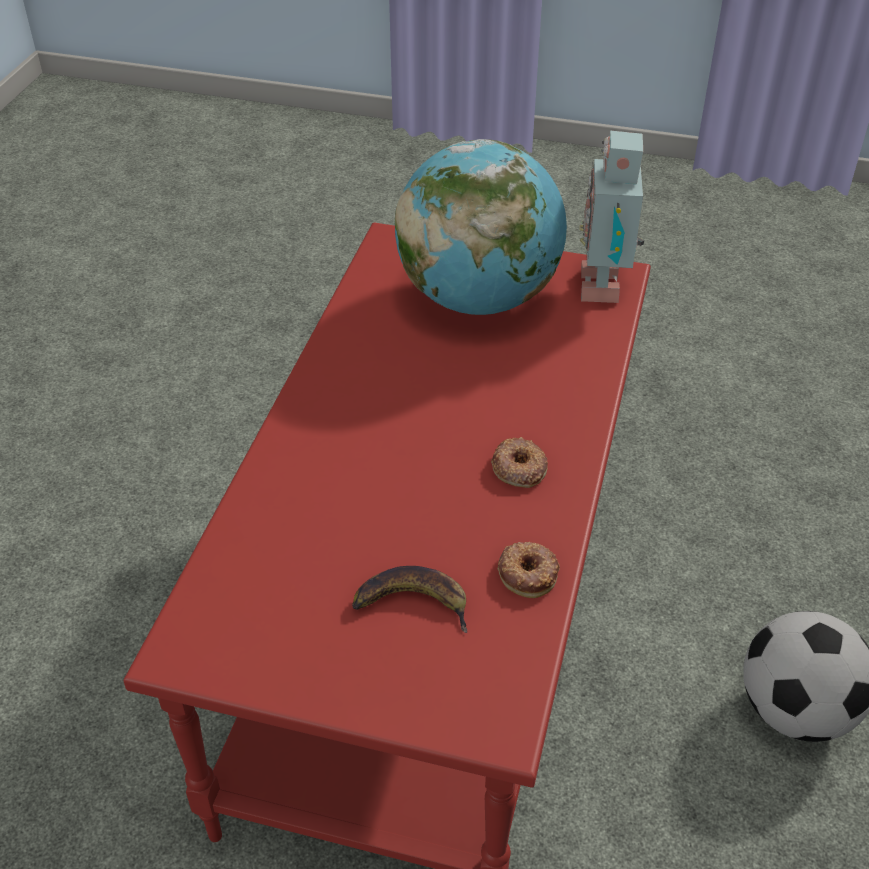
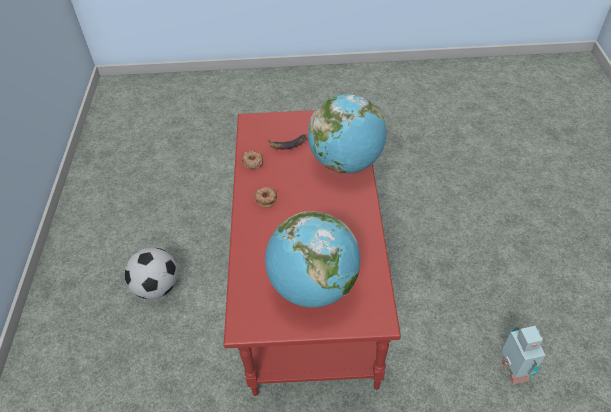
camera: 165 degrees right, 5 degrees up
toy robot [579,130,644,303] -> toy robot moved to [501,325,546,384]
none -> globe [308,94,386,173]

